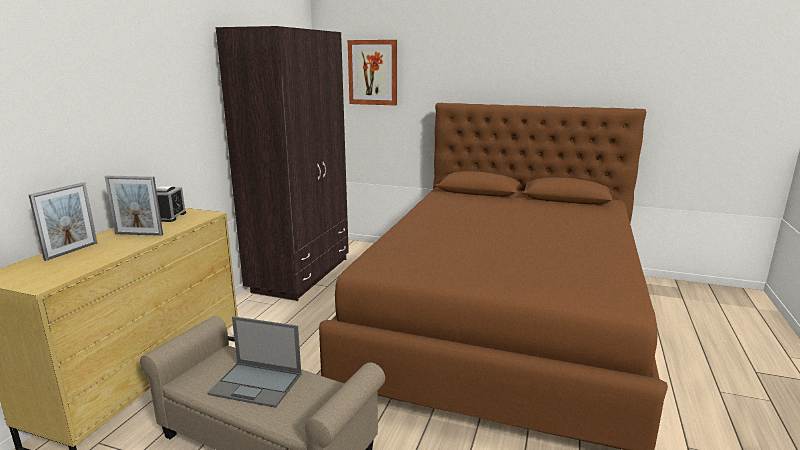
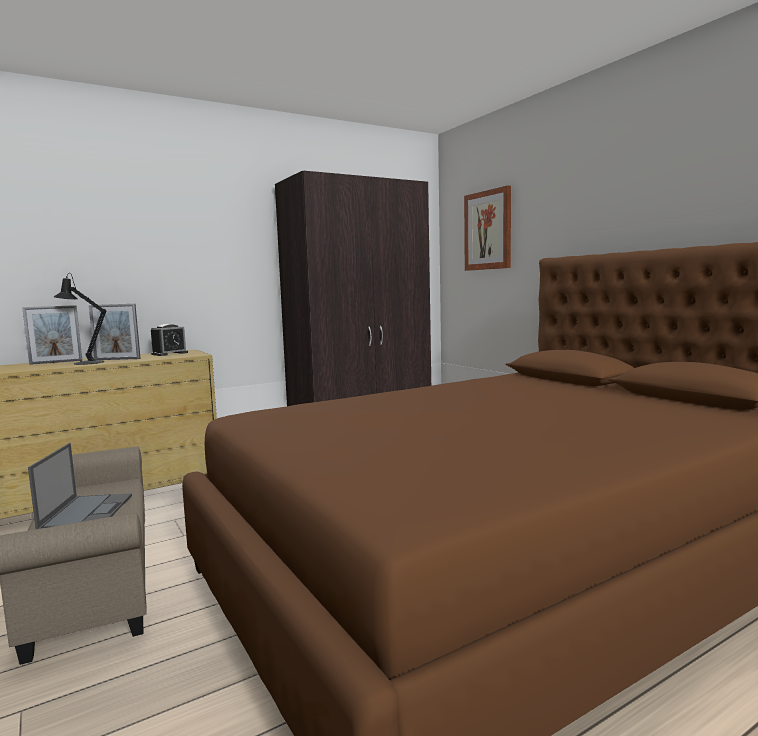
camera: 40 degrees right, 10 degrees down
picture frame [105,176,163,236] -> picture frame turned 45 degrees counterclockwise [89,304,141,360]
laptop [207,316,302,408] -> laptop turned 150 degrees counterclockwise [28,443,132,529]
none -> black table lamp [53,273,106,365]

